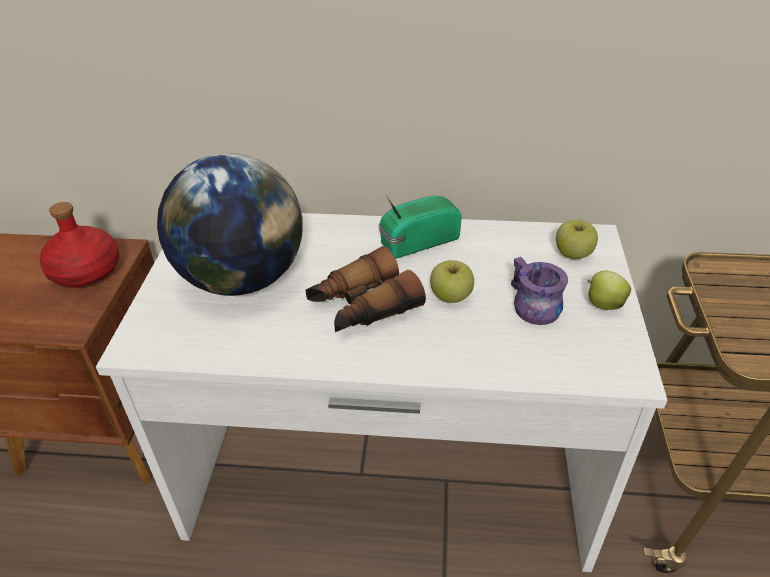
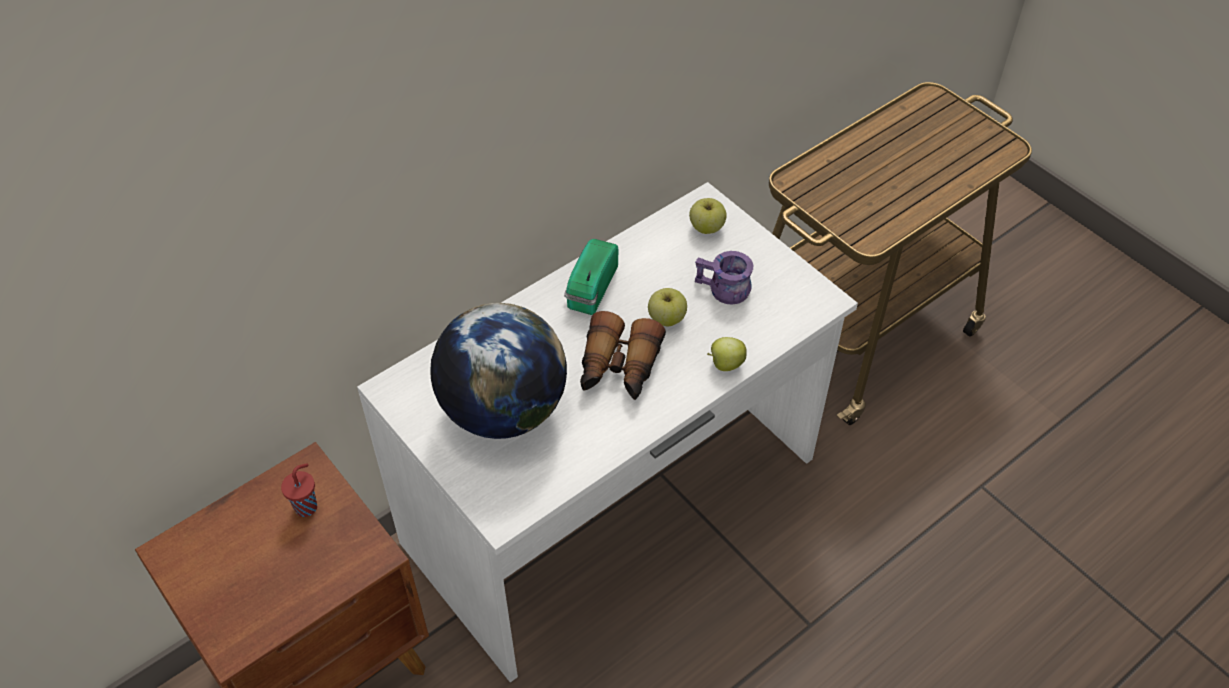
camera: 45 degrees left, 10 degrees up
red bottle [40,202,120,288] -> red cup [281,463,317,517]
apple [588,271,631,310] -> apple moved to [707,337,747,371]

